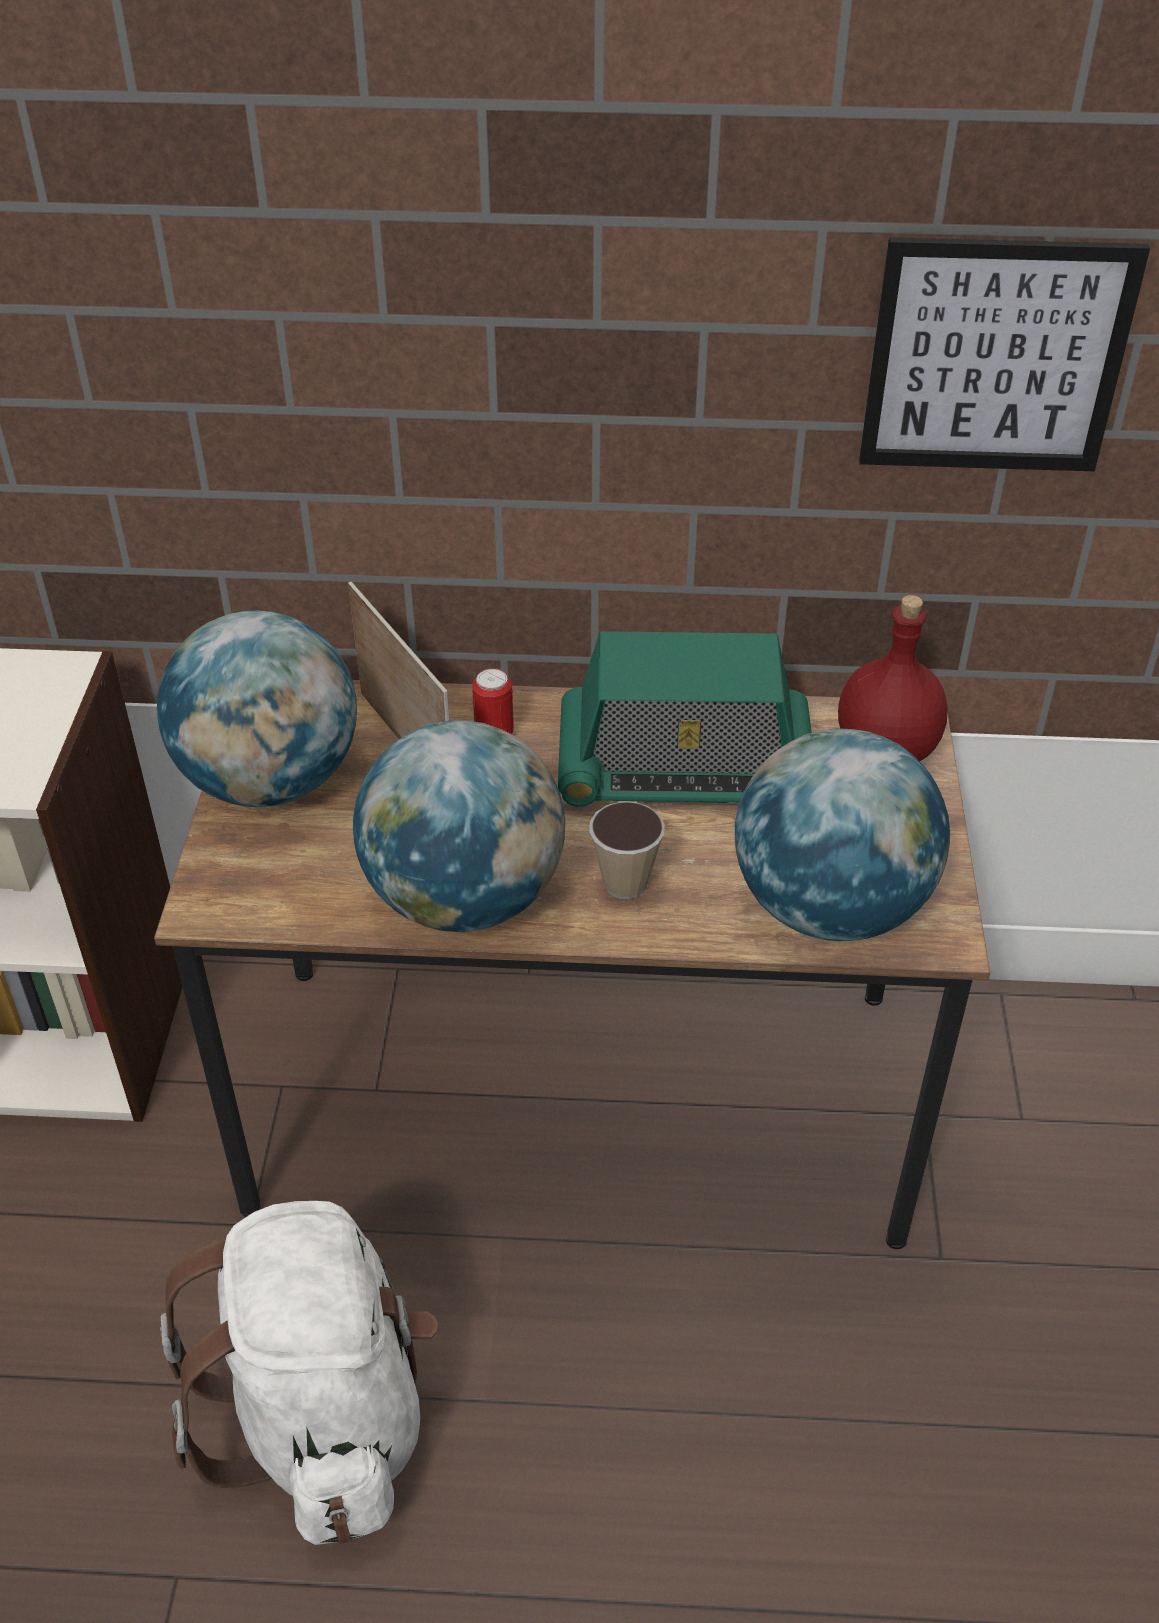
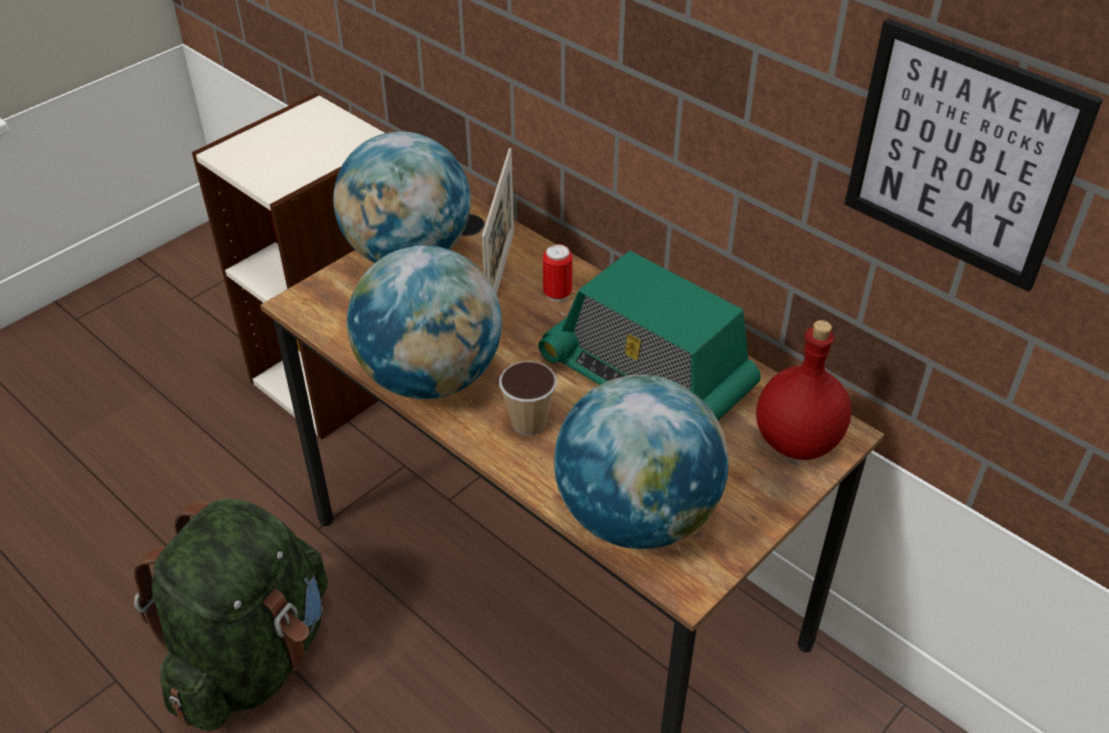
camera: 40 degrees right, 0 degrees up
white backpack [160,1201,438,1545] -> green backpack [133,499,328,731]

